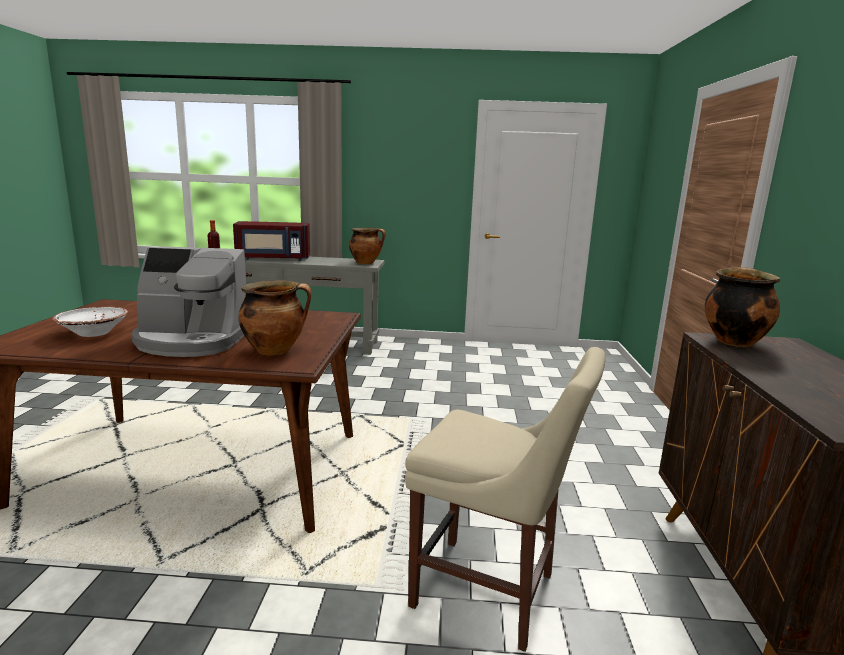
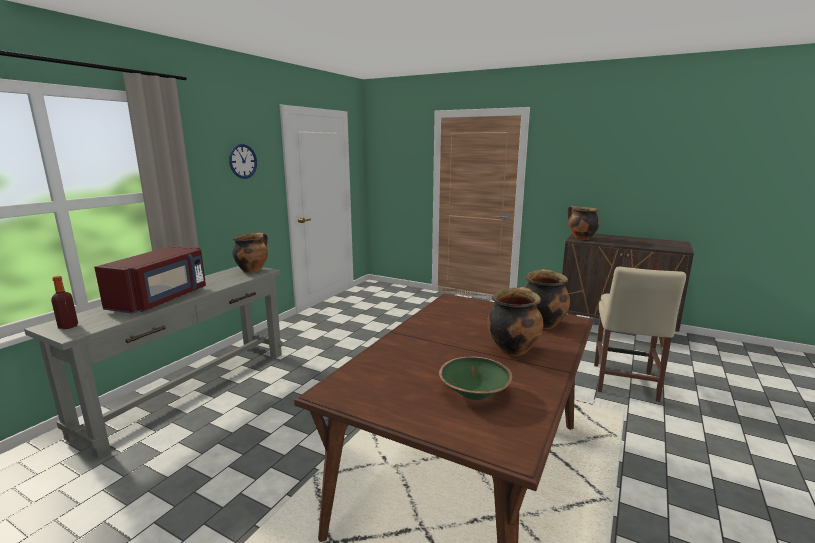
camera: 65 degrees left, 0 degrees up
white bowl [52,307,128,337] -> green bowl [439,356,512,400]
coffee machine [131,246,246,357] -> cooking pot [487,287,544,356]
beige chair [405,347,606,652] -> beige chair turned 150 degrees clockwise [594,267,686,402]
none -> wall clock [229,144,257,179]

